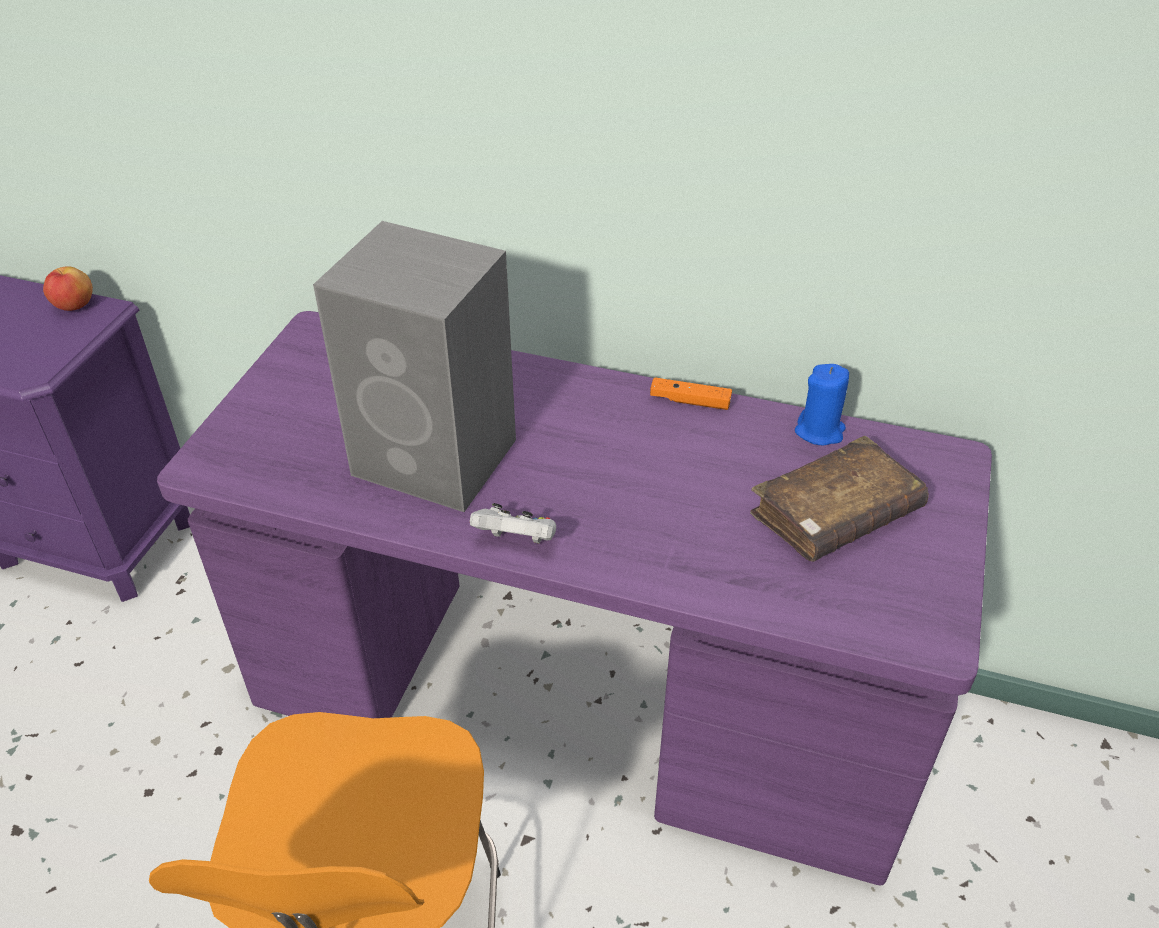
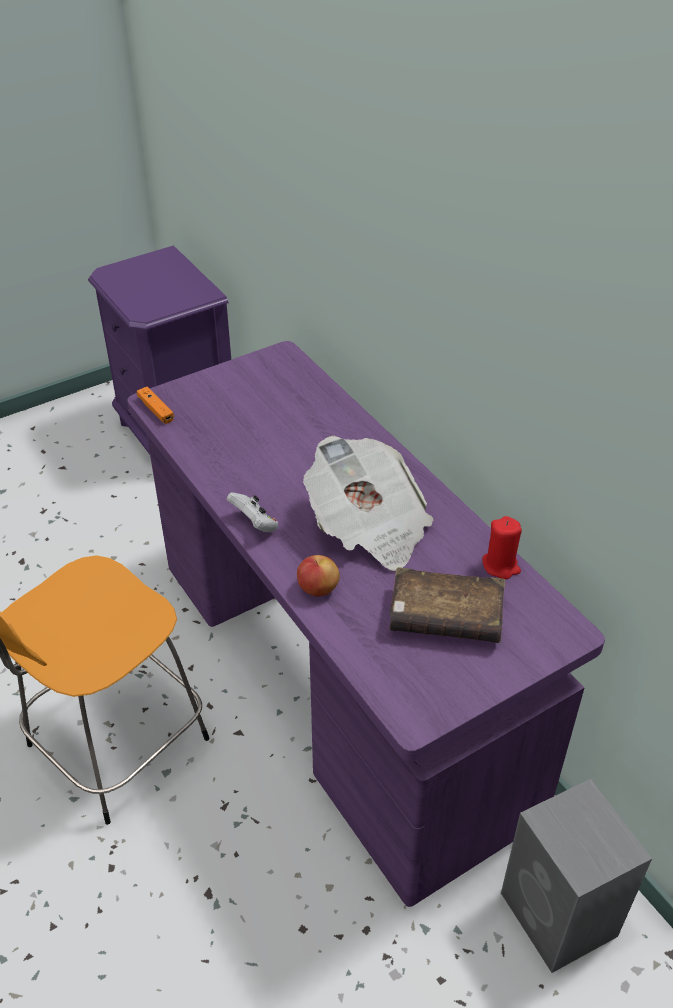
camera: 40 degrees right, 0 degrees up
apple [43,266,93,311] -> apple moved to [297,555,340,596]
grey speaker [313,221,516,512] -> grey speaker moved to [501,779,652,973]
orange game controller [650,377,732,410] -> orange game controller moved to [137,387,174,424]
blue candle [795,364,849,446] -> red candle [482,516,522,580]
none -> newspaper [303,436,434,571]

